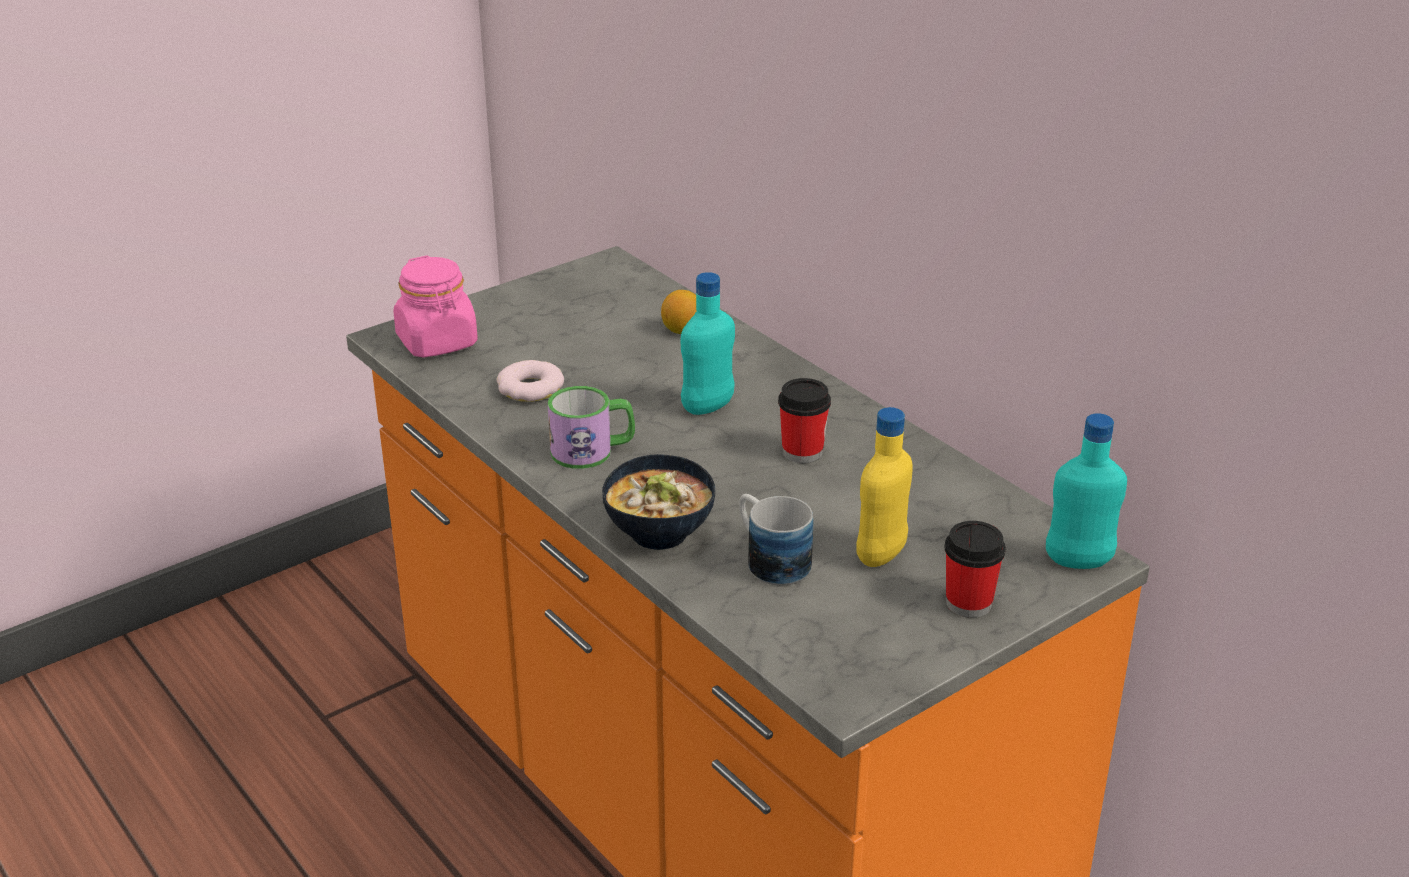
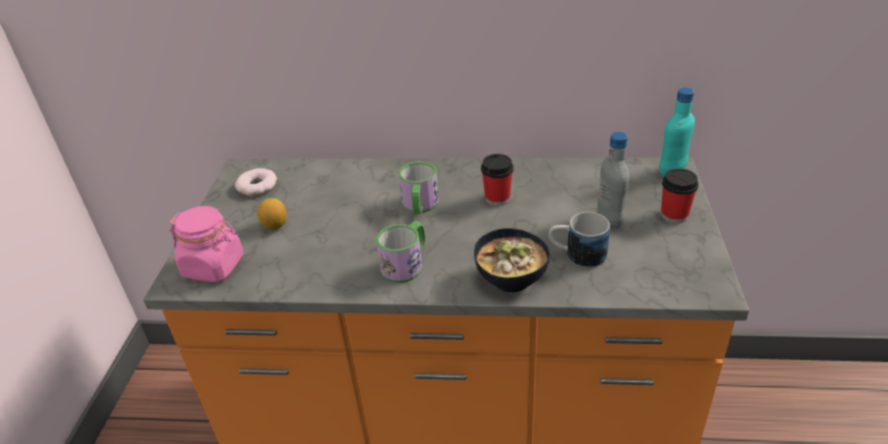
camera: 45 degrees left, 5 degrees up
donut [496,360,564,402] -> donut moved to [235,168,277,196]
lemon [661,290,697,334] -> lemon moved to [257,198,287,230]
turquoise bottle [681,272,735,415] -> mug [399,162,439,214]
yellow bottle [856,407,913,567] -> grey bottle [597,132,630,229]

